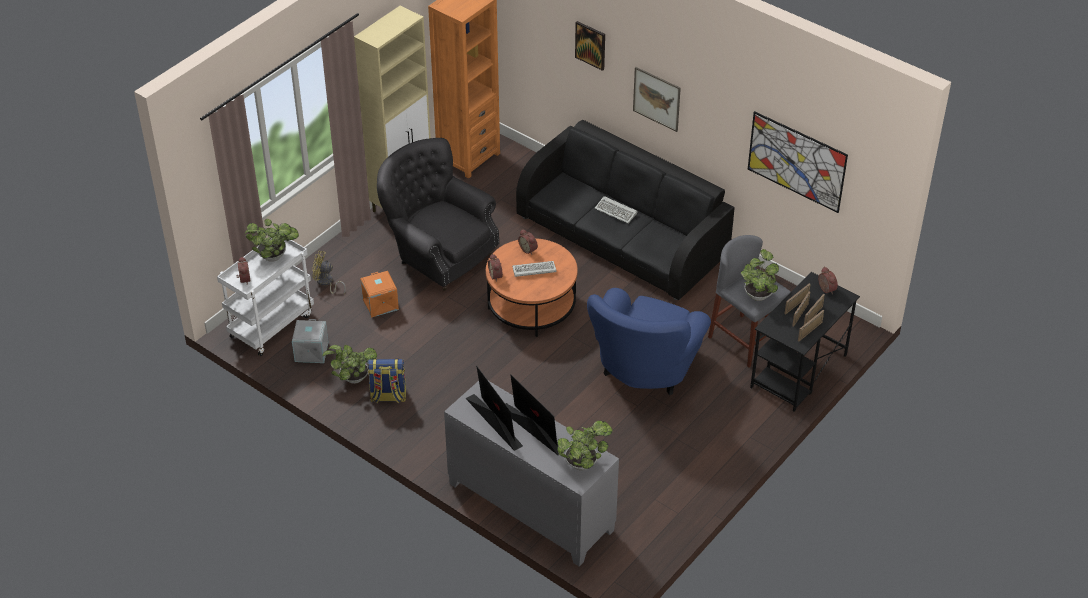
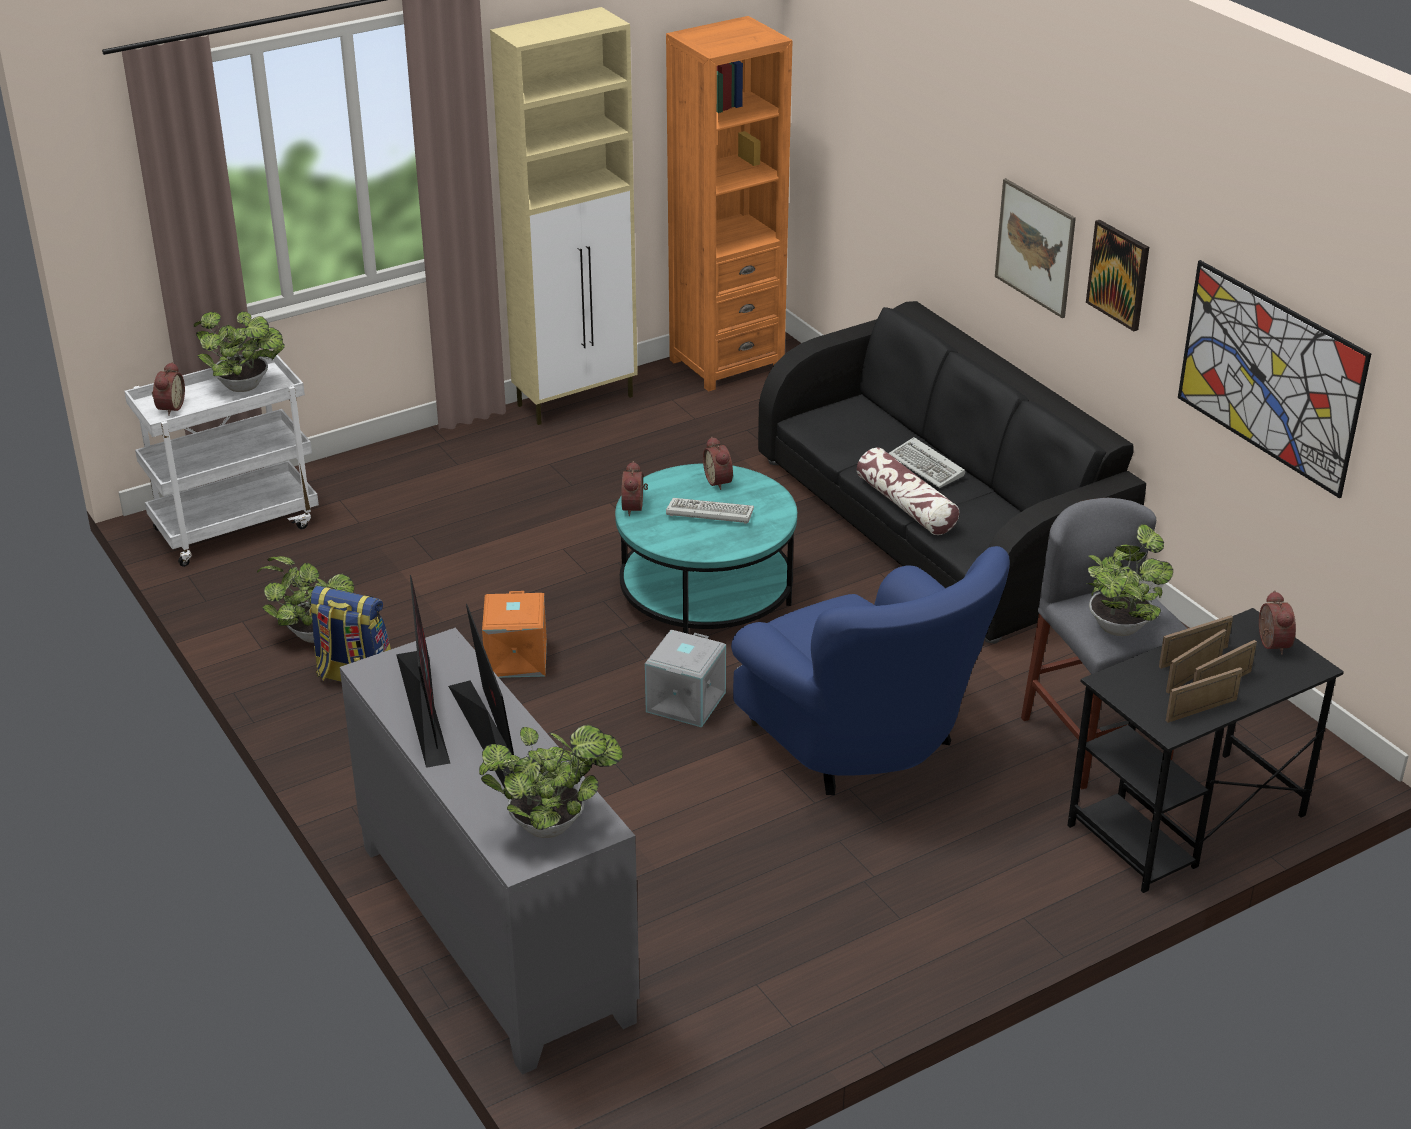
camera: 20 degrees right, 10 degrees down
grey storage box [292,319,329,363] -> grey storage box moved to [645,630,726,727]
yellow fan [312,251,346,294] -> none
orange storage box [360,271,399,318] -> orange storage box moved to [482,591,547,678]
grey armchair [377,138,499,291] -> none
orange coffee table [486,238,578,337] -> turquoise coffee table [615,463,797,634]
picture [575,21,605,71] -> picture moved to [1086,220,1149,331]
blue armchair [587,288,711,395] -> blue armchair turned 75 degrees counterclockwise [731,546,1010,795]
none -> pillow [857,448,959,535]

